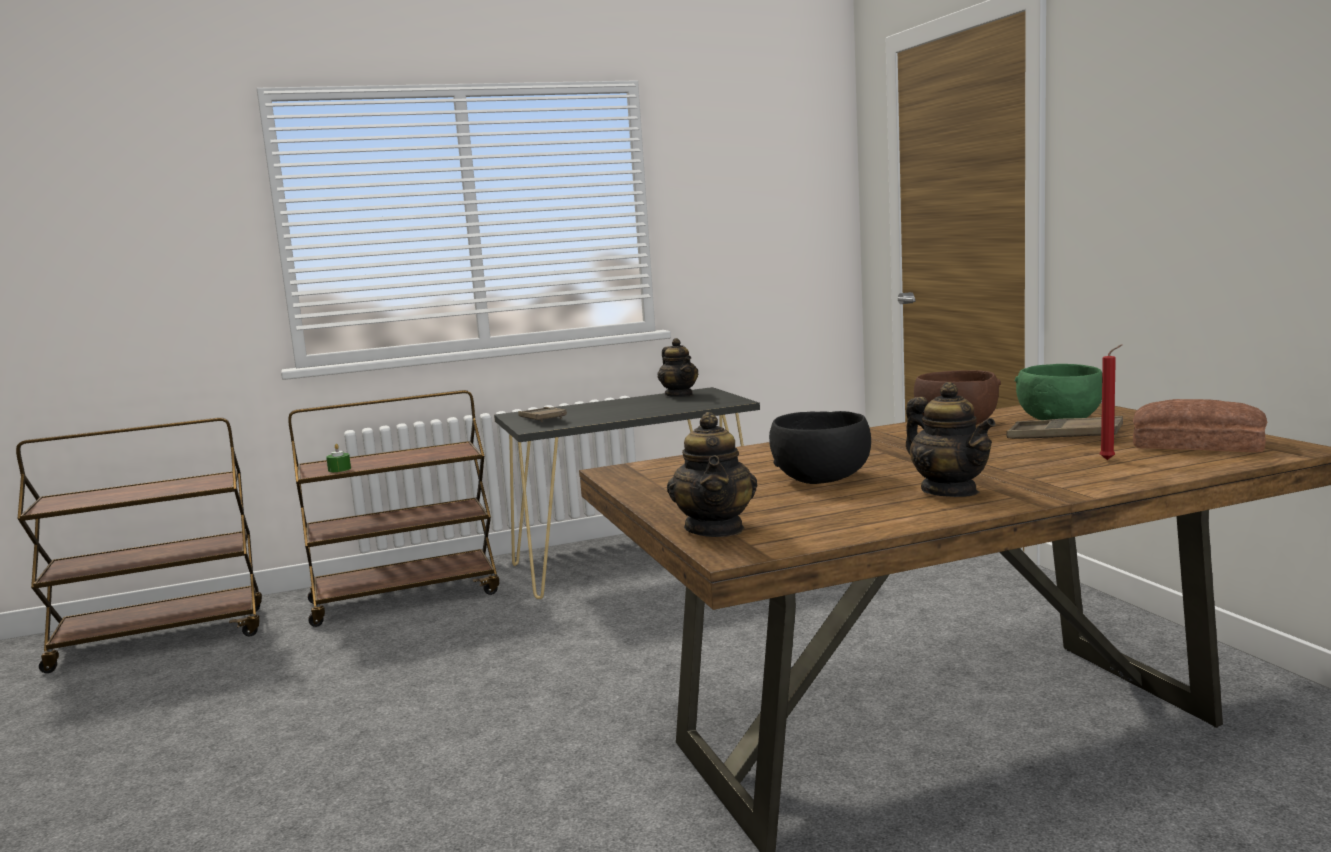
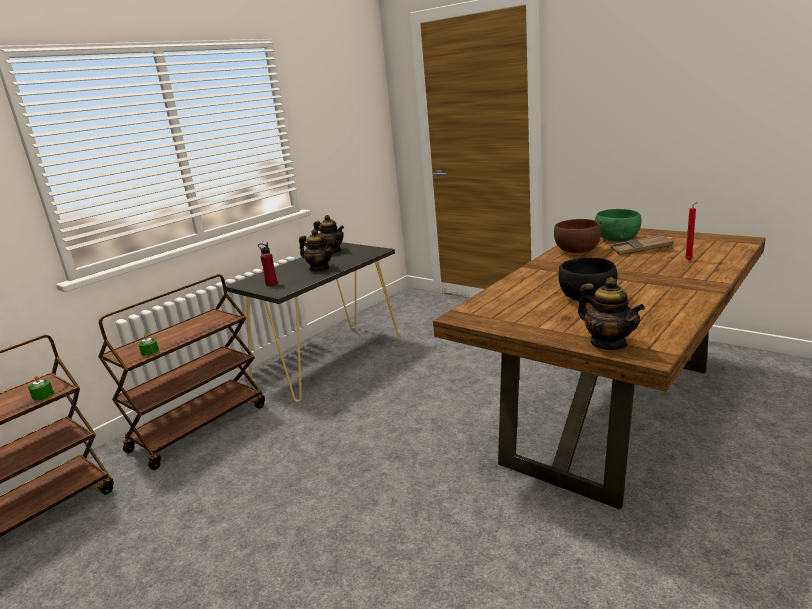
camera: 30 degrees left, 10 degrees up
brown tray [518,407,567,422] -> red bottle [258,243,277,286]
teapot [906,382,996,497] -> teapot moved to [299,229,334,271]
bread [1133,399,1267,452] -> none
none -> green candle [28,375,54,401]

